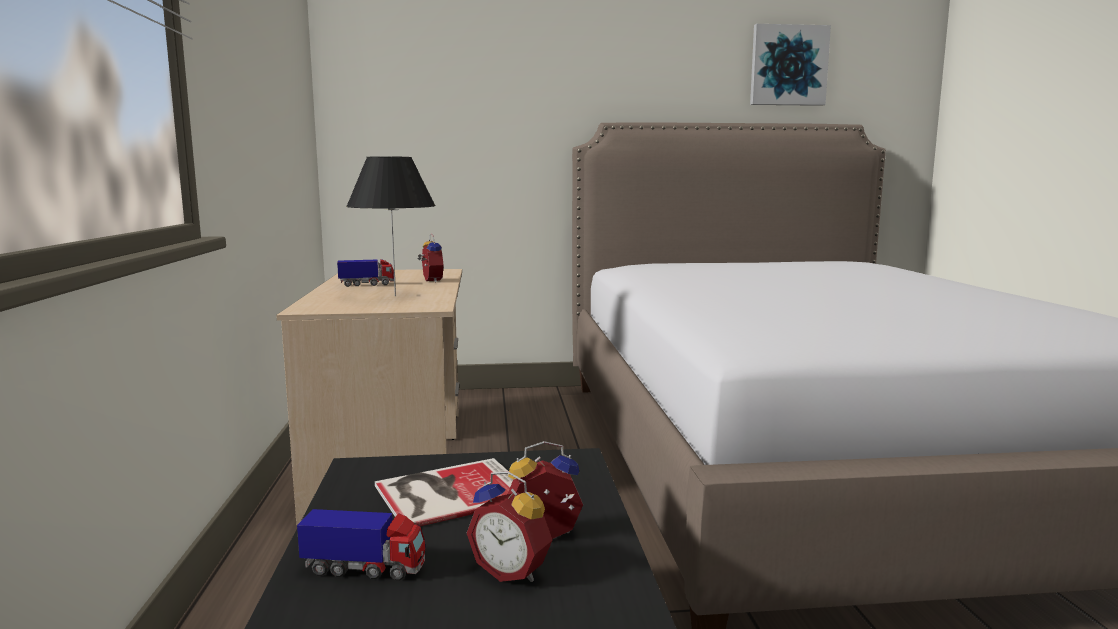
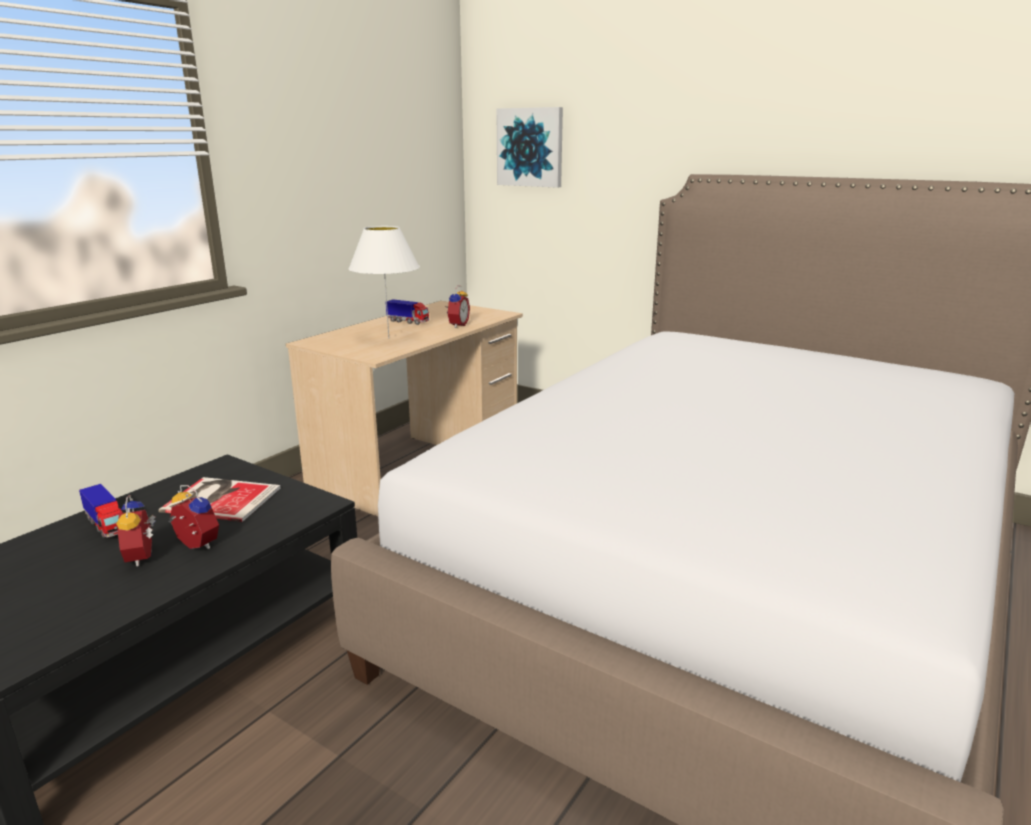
camera: 40 degrees right, 10 degrees up
black table lamp [346,156,435,296] -> white table lamp [348,226,420,339]
picture [750,24,831,106] -> picture moved to [496,107,563,188]

